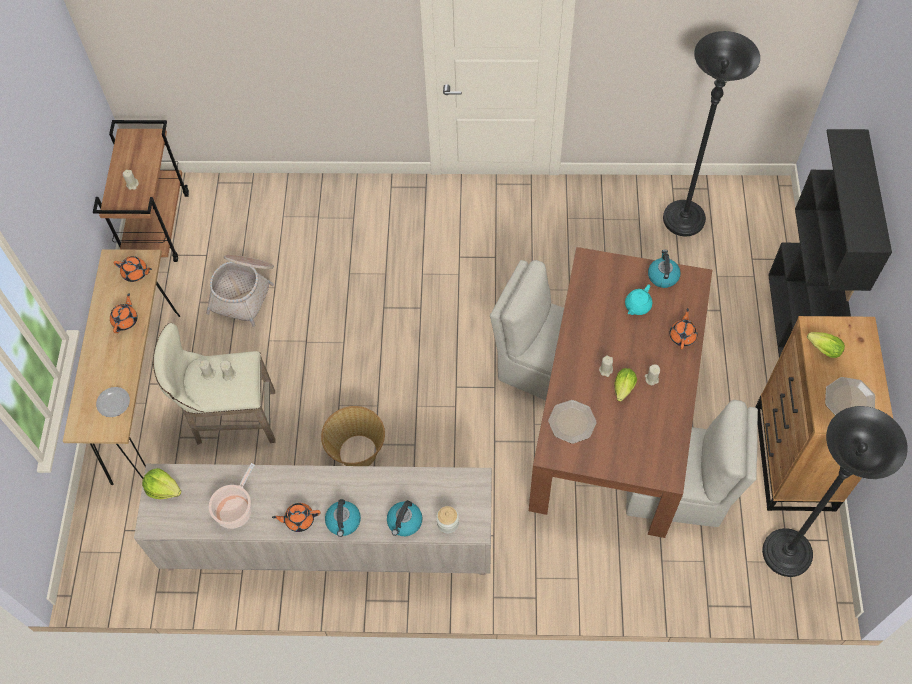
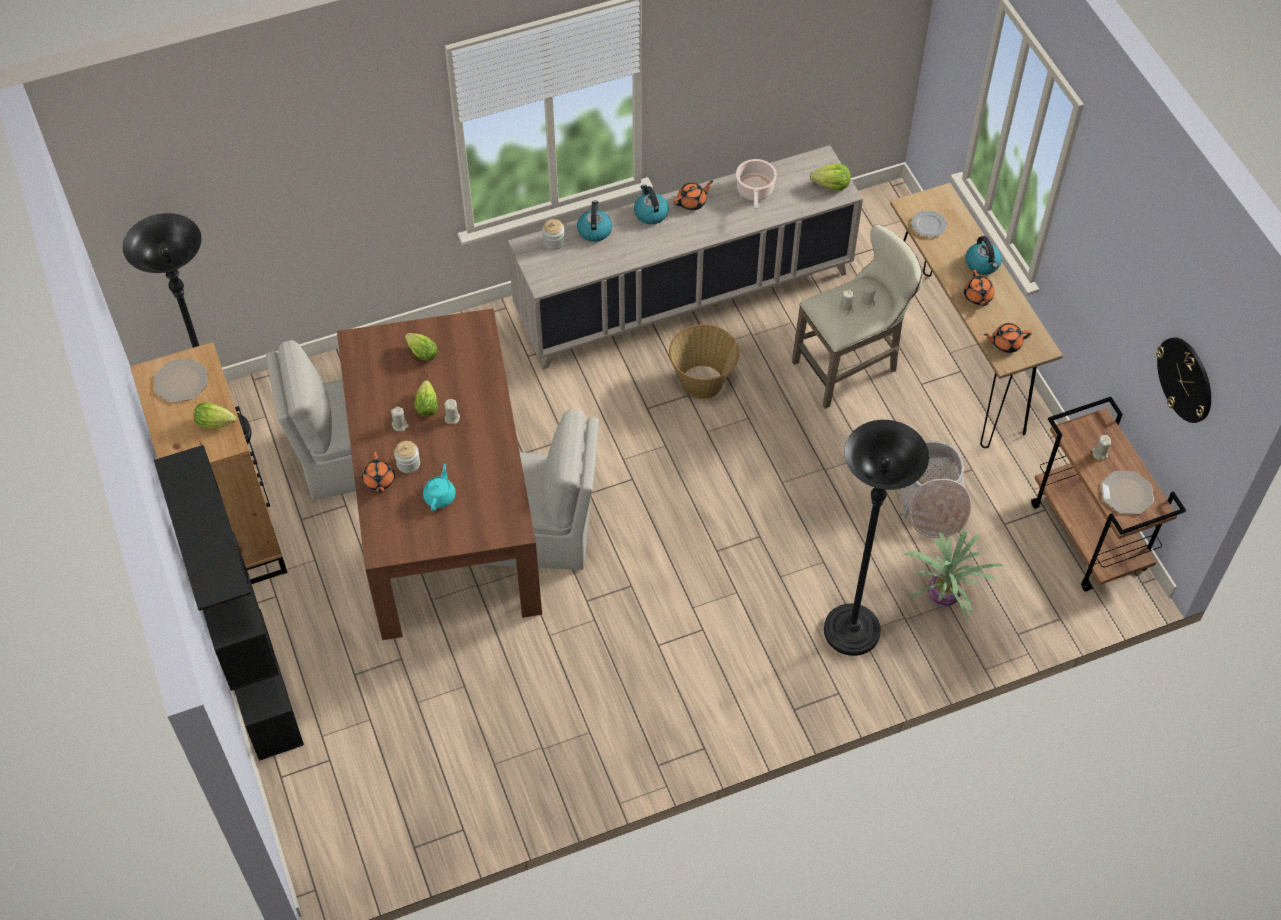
camera: 155 degrees right, 5 degrees down
plate [548,400,596,444] -> plate moved to [1101,471,1154,514]
kettle [648,249,681,288] -> kettle moved to [965,236,1002,275]
black floor lamp [663,31,760,236] -> black floor lamp moved to [824,420,929,656]
none -> jar [394,441,420,473]
none -> lettuce [405,333,438,361]
none -> potted plant [905,530,1005,621]
none -> wall clock [1156,337,1211,423]

